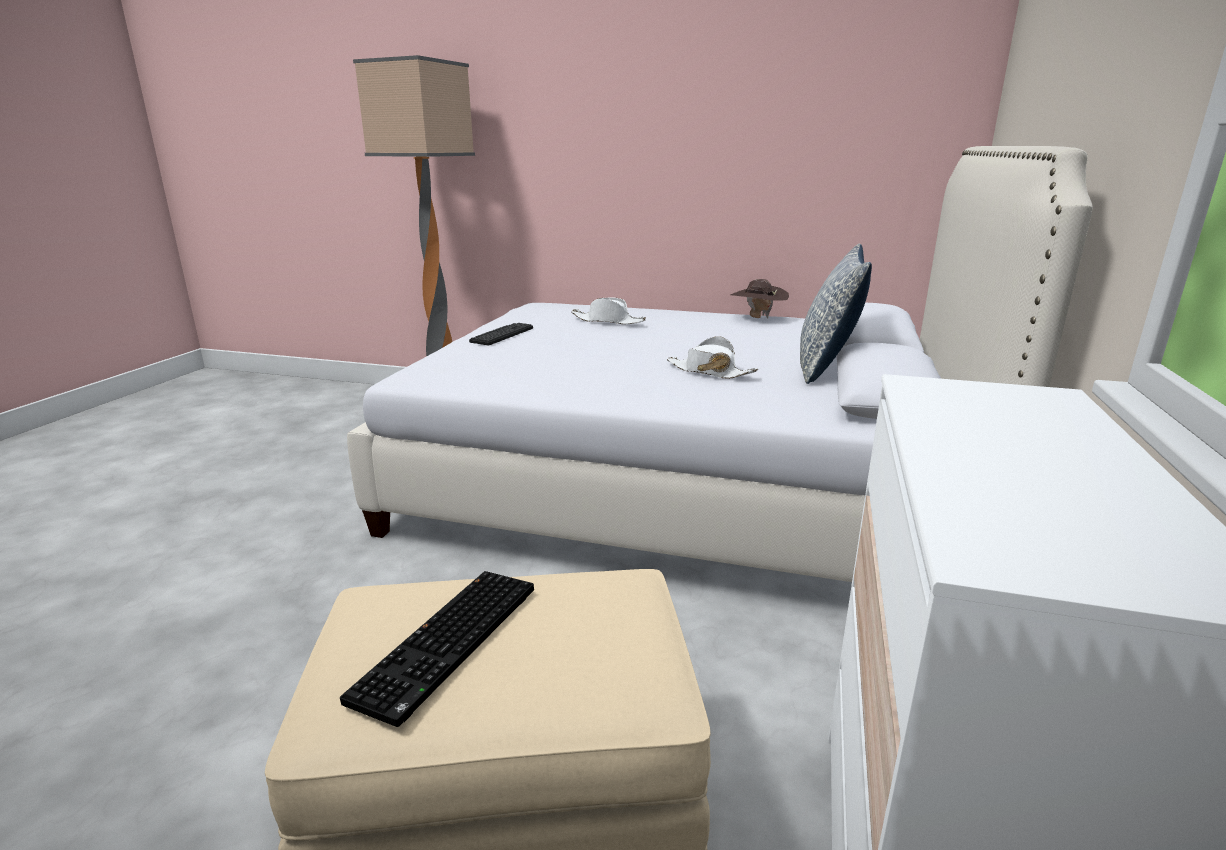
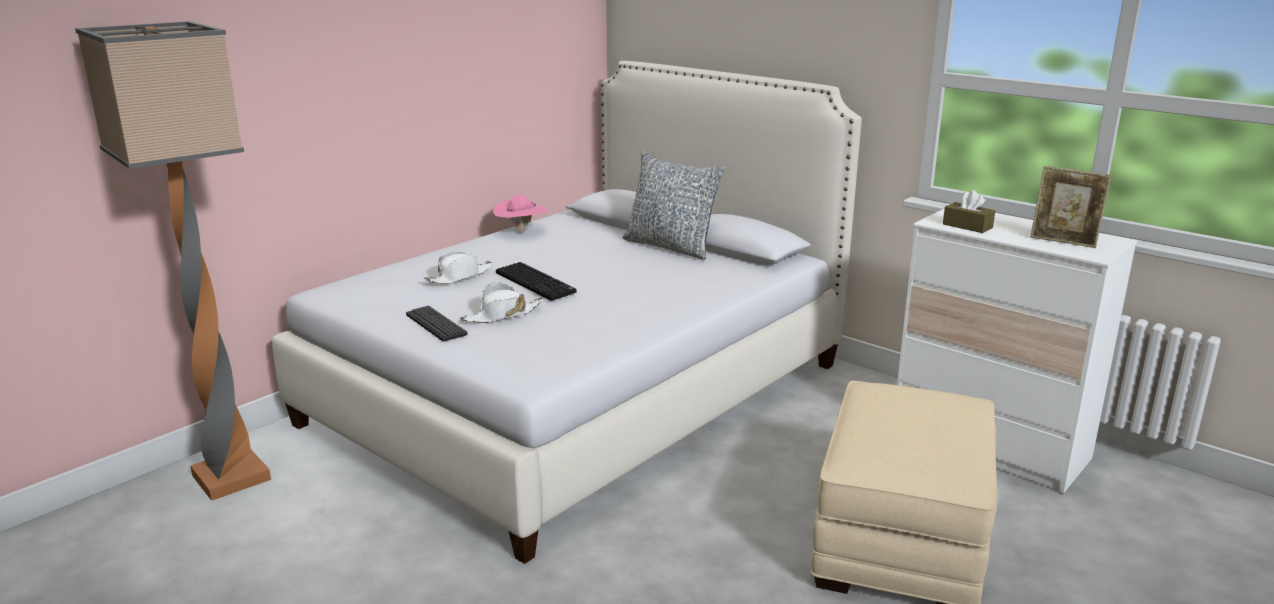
camera: 65 degrees left, 0 degrees up
keyboard [340,571,534,727] -> keyboard moved to [496,262,577,301]
white hat [667,336,758,379] -> white hat moved to [460,282,543,323]
brown hat [730,279,789,319] -> pink hat [493,195,548,232]
none -> brown tissue box [943,190,995,233]
none -> picture frame [1030,166,1112,248]

